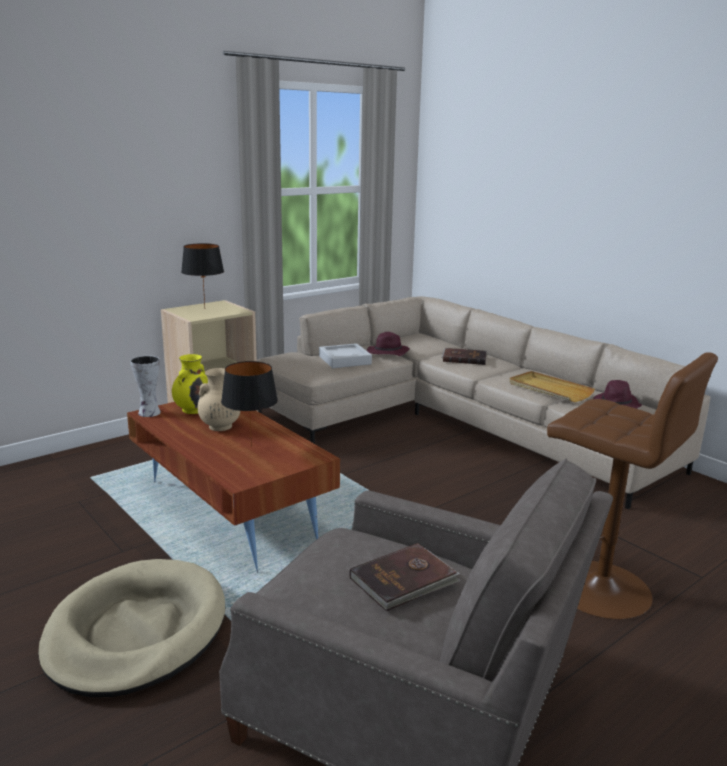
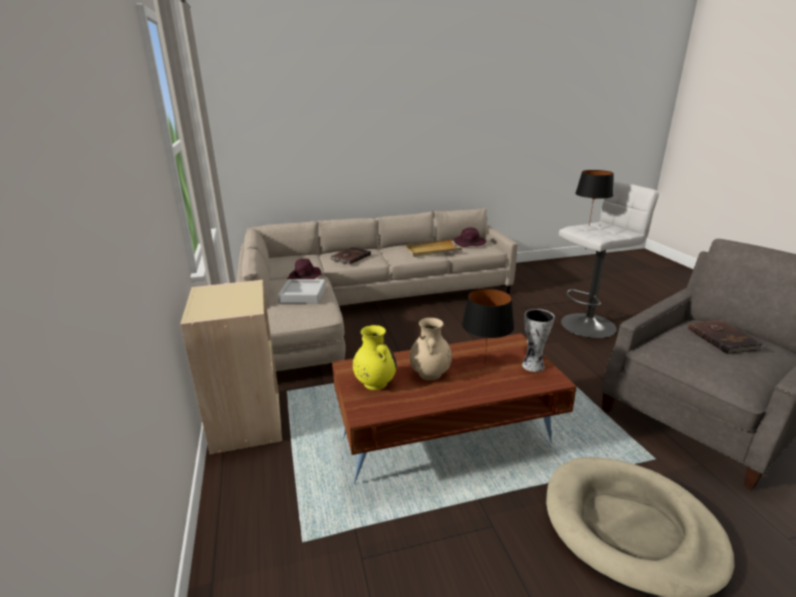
camera: 65 degrees left, 5 degrees up
vase [130,355,161,417] -> vase moved to [522,309,555,372]
black table lamp [181,243,224,307] -> black table lamp moved to [575,170,614,226]
brown stool [547,352,718,619] -> white stool [559,181,659,338]

